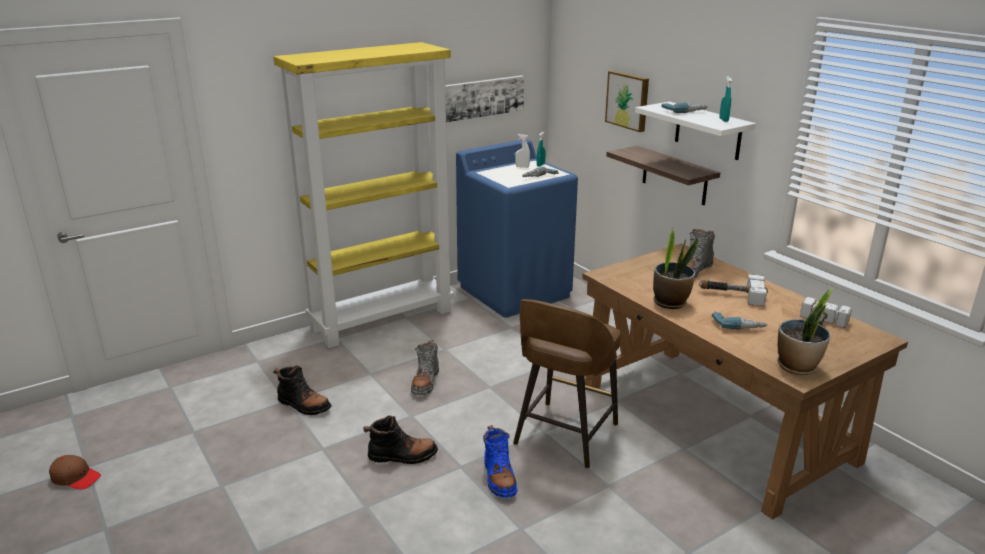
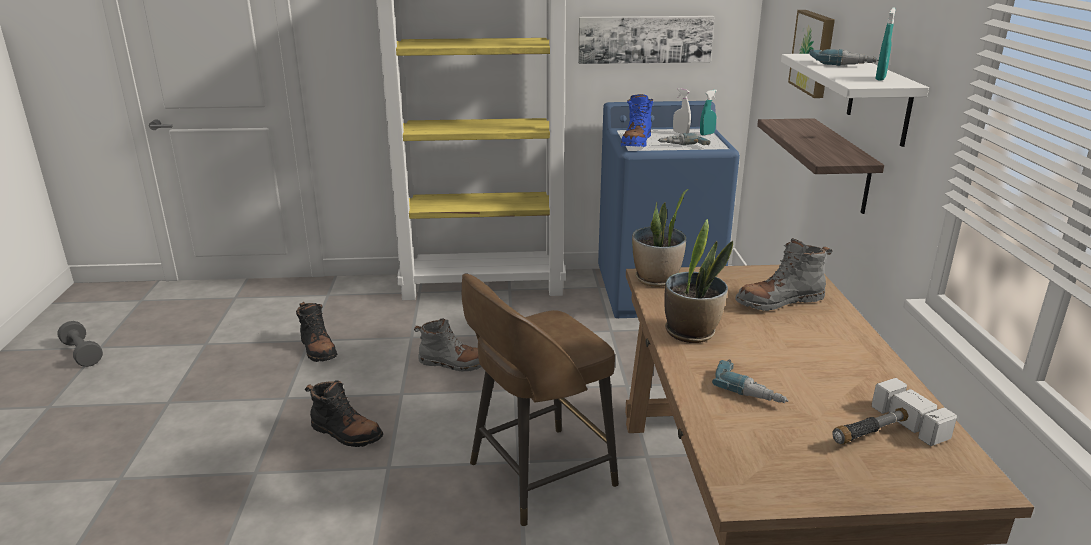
camera: 30 degrees right, 0 degrees up
brown cap [49,455,101,490] -> grey dumbbell [58,321,103,367]
grey boot [411,340,439,395] -> grey boot turned 120 degrees counterclockwise [414,318,481,371]
blue boot [483,425,518,498] -> blue boot moved to [621,94,653,147]
hammer [699,274,768,306] -> none
potted plant [777,287,834,375] -> potted plant moved to [632,189,688,287]

